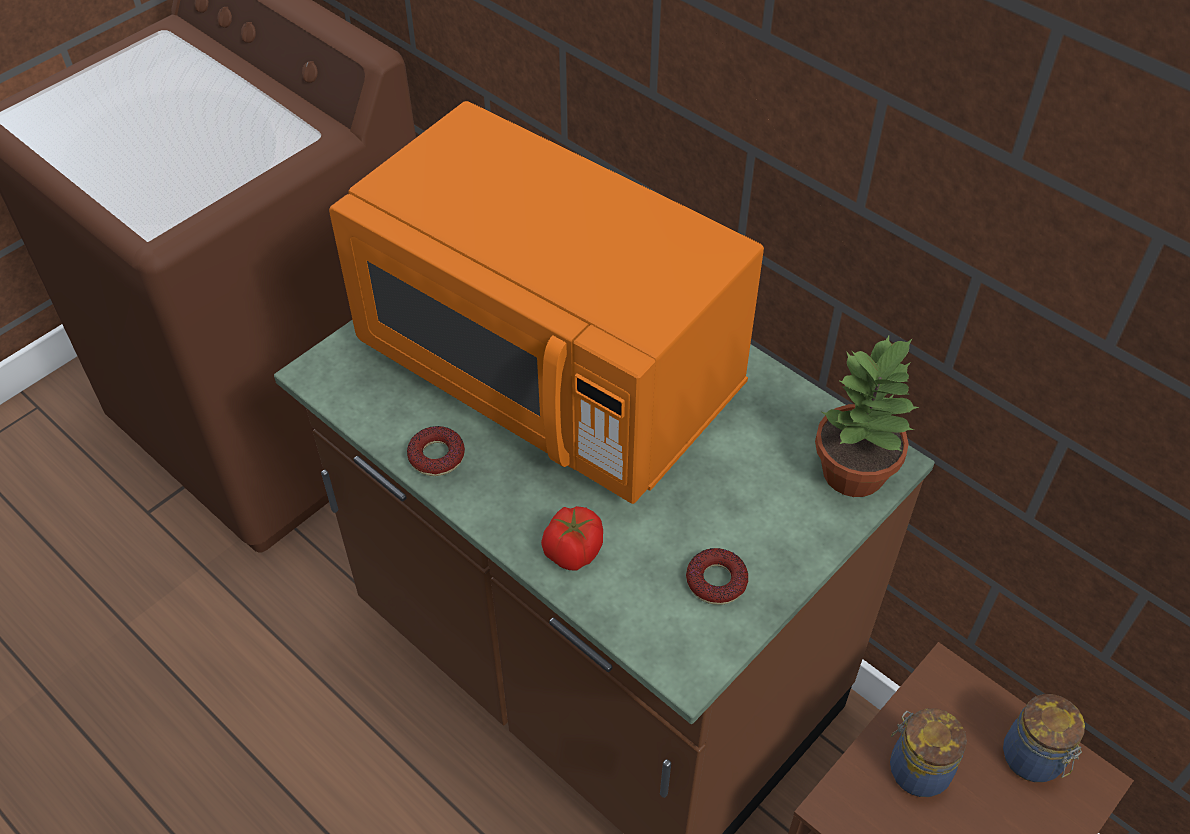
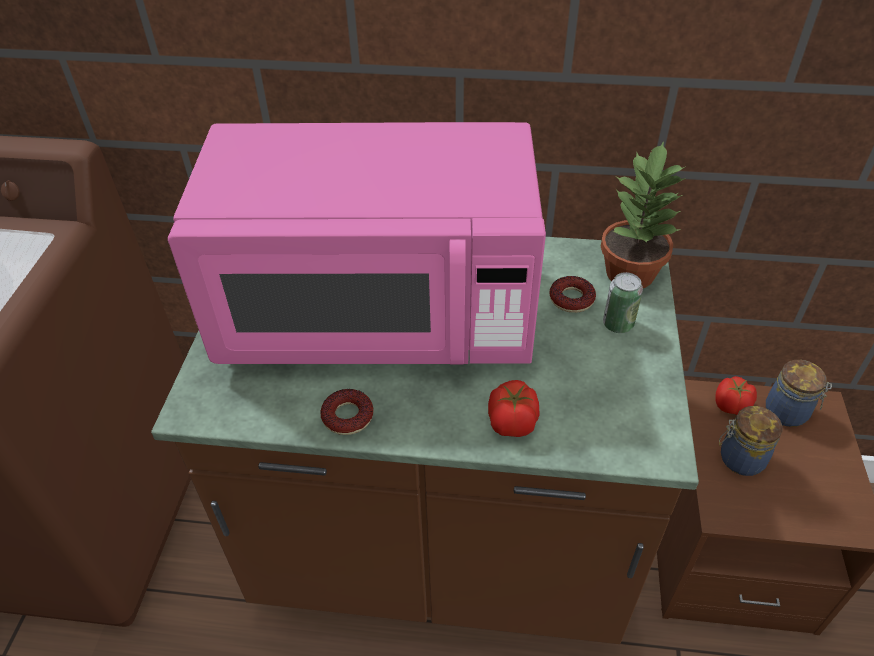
camera: 35 degrees left, 5 degrees down
orange microwave [329,101,764,504] -> pink microwave [168,122,546,365]
donut [686,548,748,605] -> donut moved to [549,276,596,313]
none -> can [603,272,643,333]
none -> tomato [715,376,757,415]

